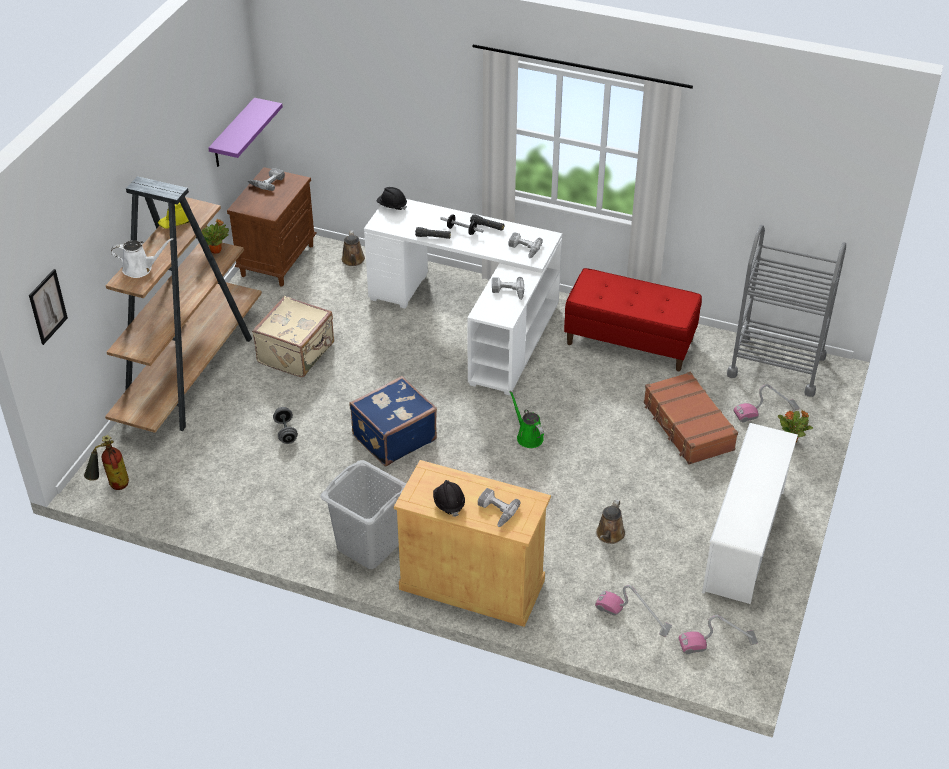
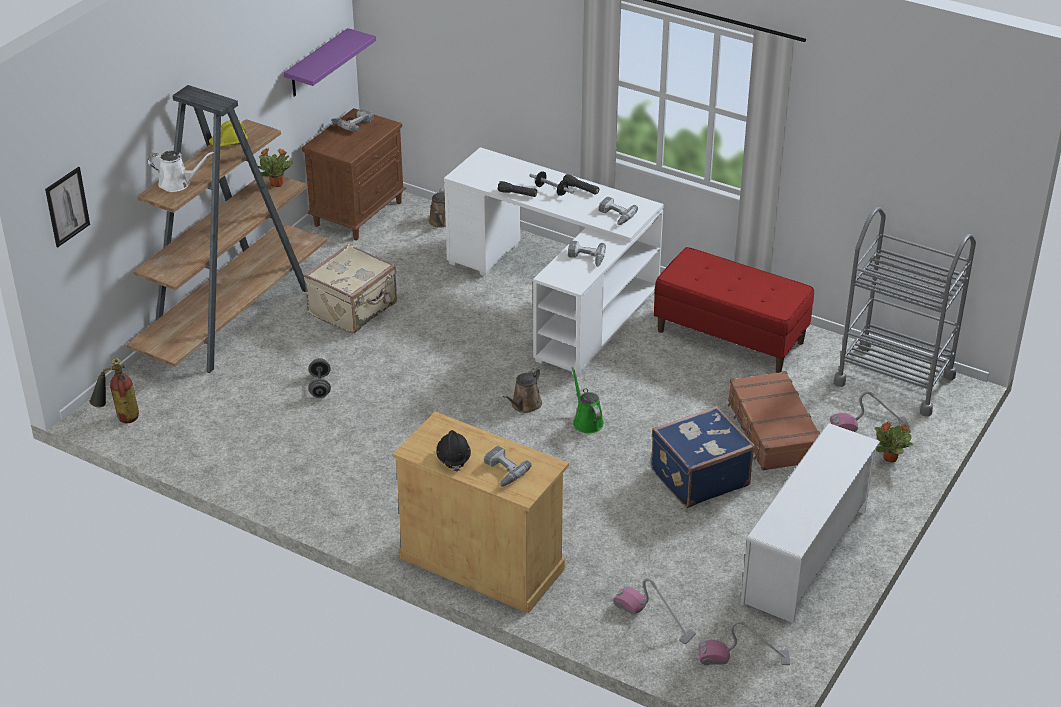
camera: 10 degrees right, 5 degrees down
grey laundry basket [320,460,406,569] -> none
blue suitcase [349,376,437,466] -> blue suitcase moved to [651,406,755,508]
black hard hat [377,187,407,210] -> none
brown watering can [596,499,625,544] -> brown watering can moved to [503,368,542,413]

